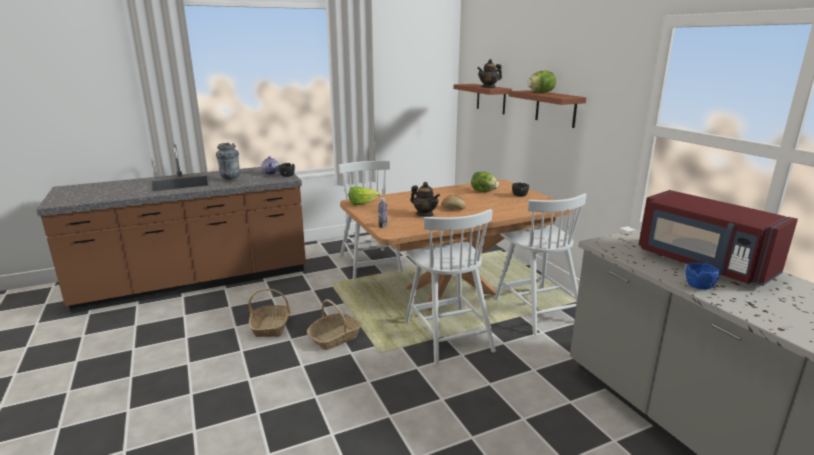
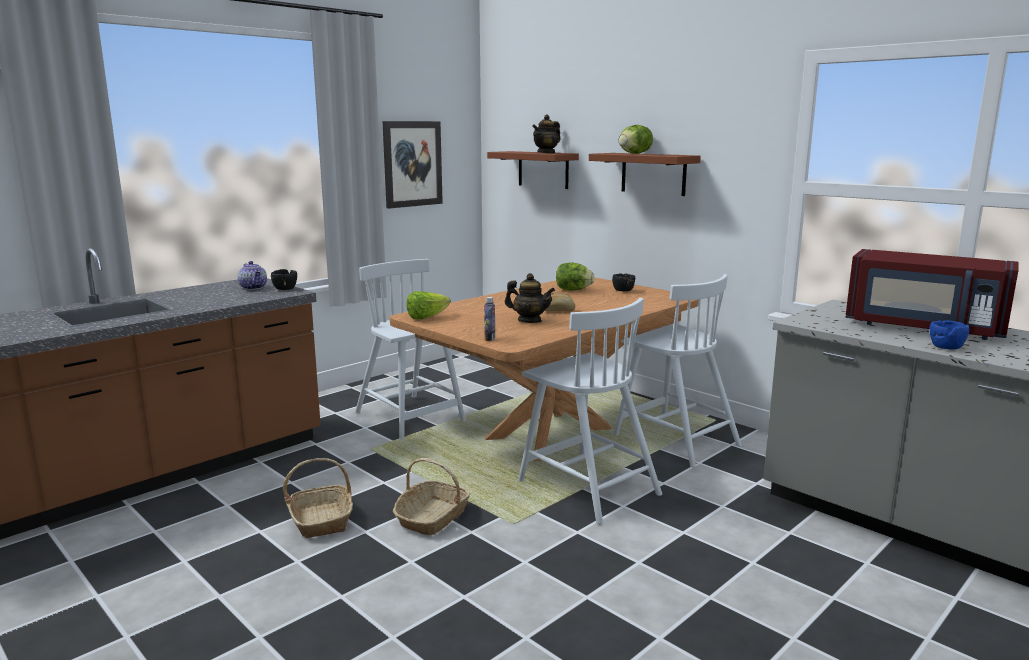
camera: 20 degrees left, 5 degrees down
vase [216,143,240,181] -> none
none -> picture [382,121,443,209]

